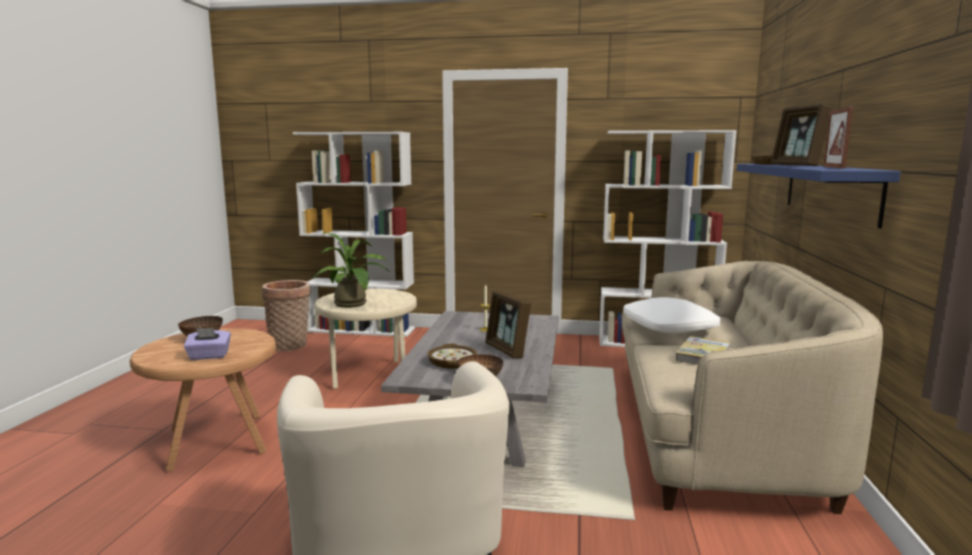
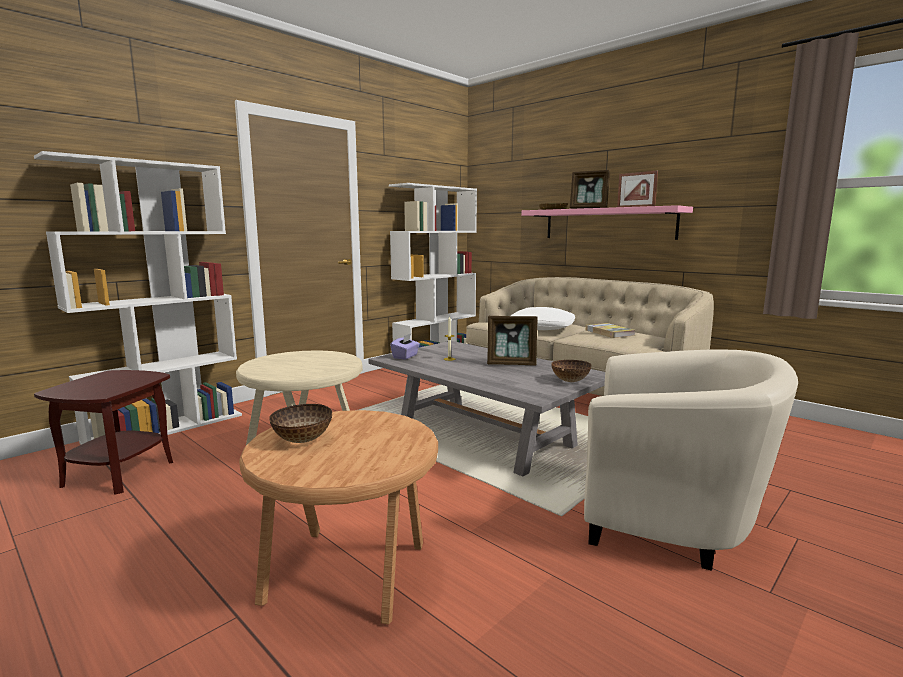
camera: 55 degrees left, 0 degrees up
purple tissue box [184,328,231,360] -> purple tissue box moved to [390,334,420,360]
basket [262,280,311,352] -> brown side table [34,370,173,495]
potted plant [311,232,390,308] -> none
bowl [428,344,477,368] -> none
blue shelf [737,164,901,228] -> pink shelf [521,205,693,240]

